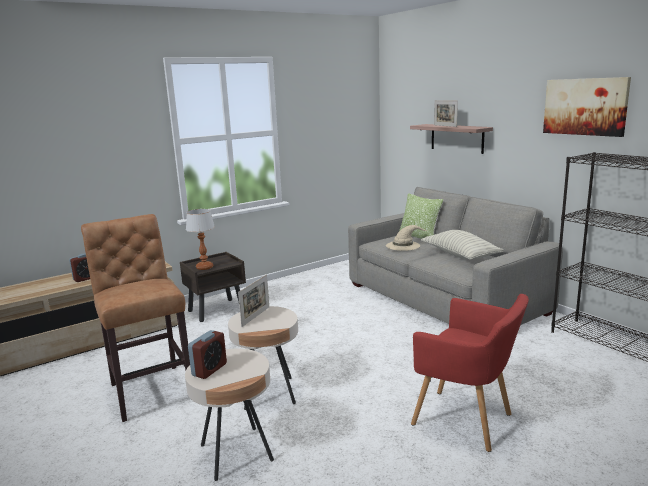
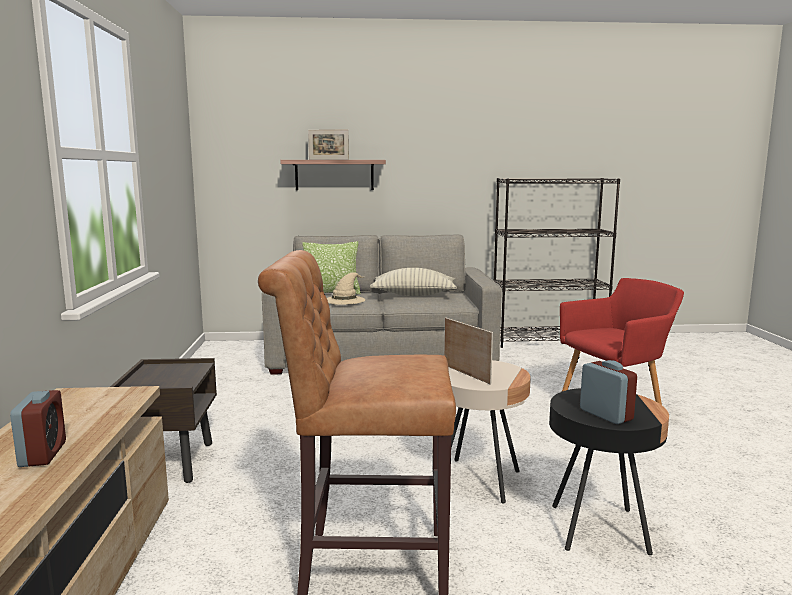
camera: 60 degrees left, 5 degrees down
beige side table [185,349,274,481] -> black side table [549,388,669,555]
table lamp [186,209,215,270] -> none
picture [543,77,631,137] -> none

